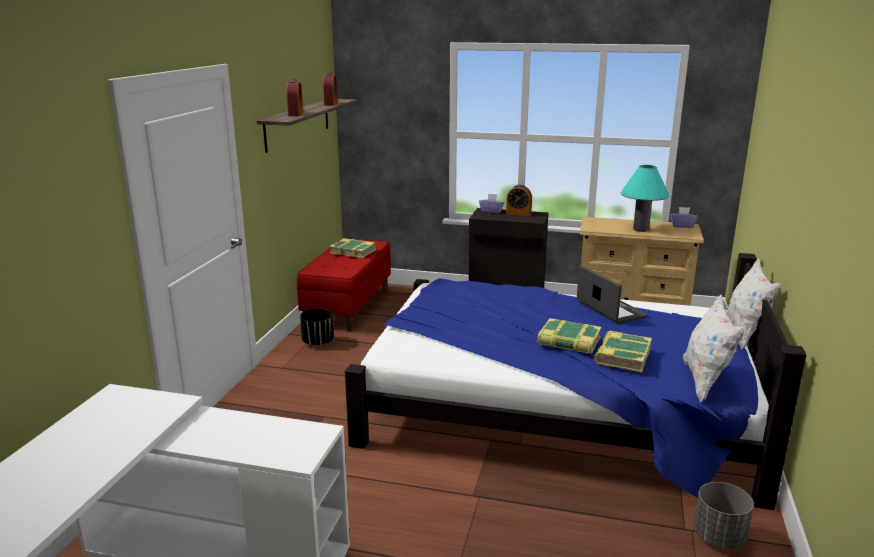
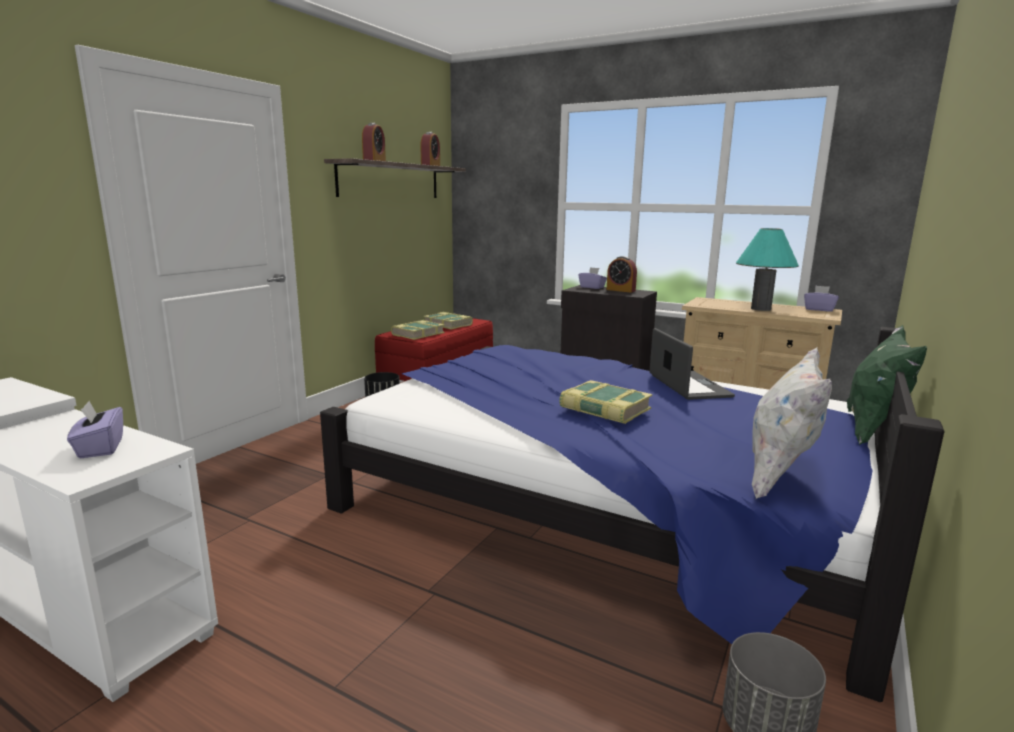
camera: 15 degrees right, 5 degrees down
book [594,331,652,372] -> book moved to [391,320,445,340]
white pillow [726,259,781,349] -> green pillow [847,325,927,445]
none -> purple tissue box [67,401,123,458]

